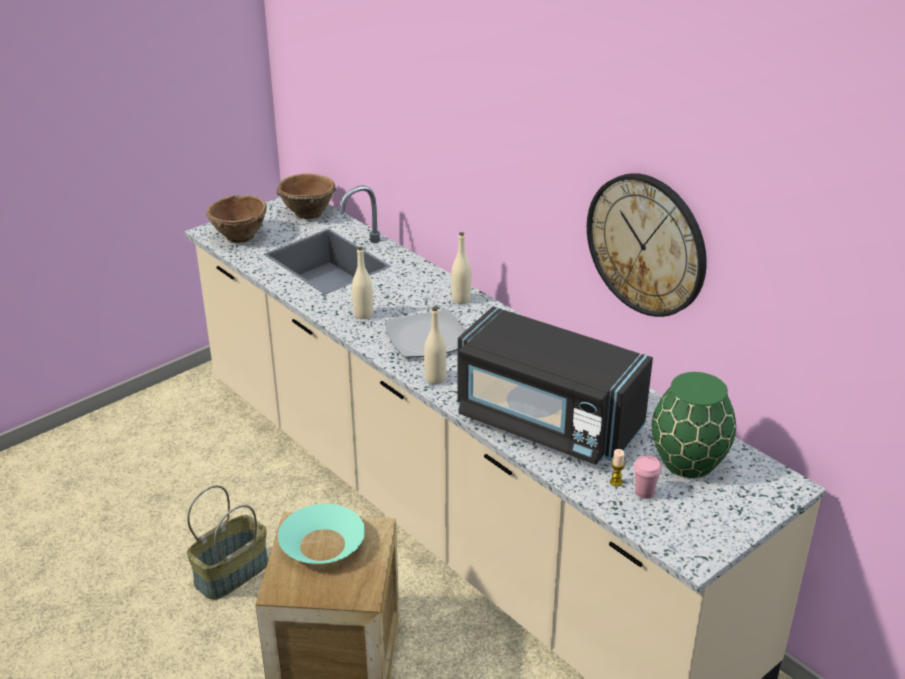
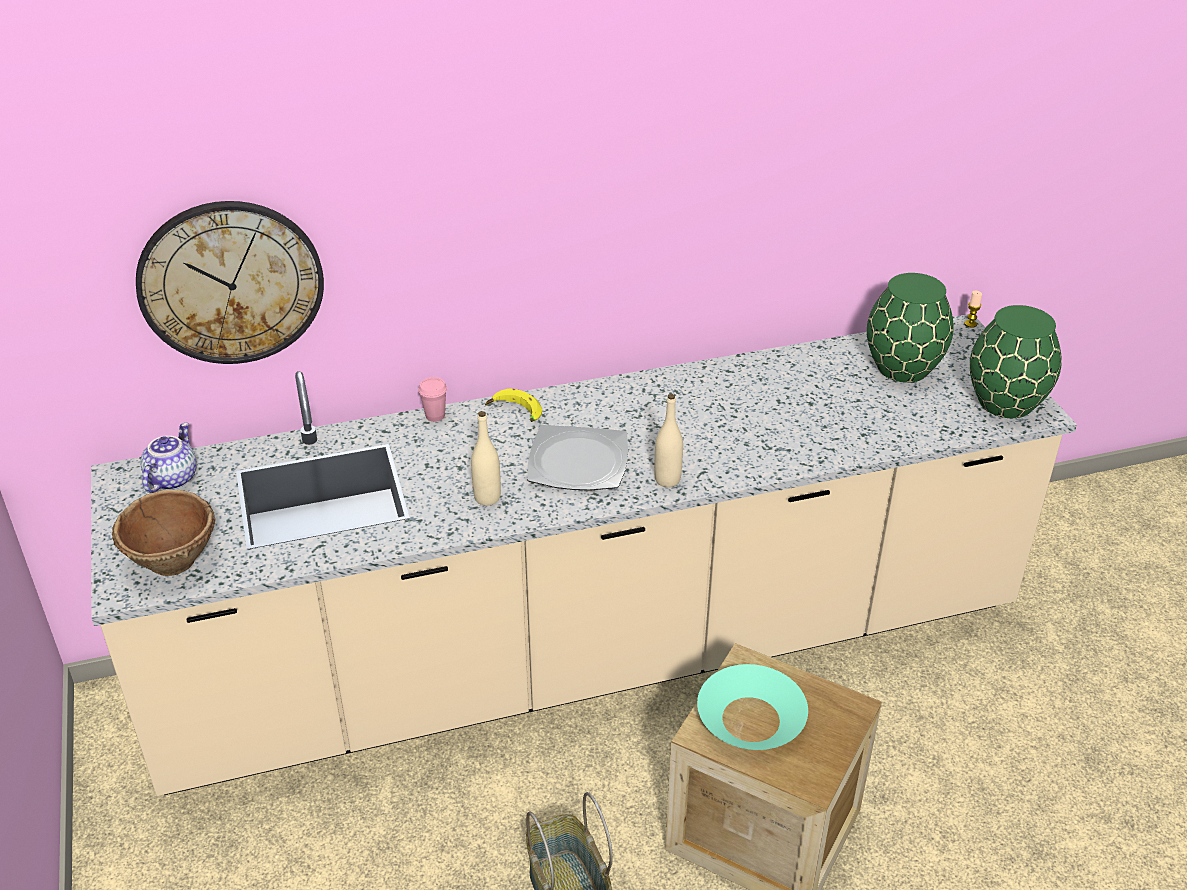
camera: 65 degrees left, 5 degrees up
brown bowl [277,173,336,219] -> teapot [140,423,197,493]
beige bottle [451,232,471,304] -> banana [485,388,542,422]
black microwave [457,306,653,465] -> none
wall clock [587,173,707,317] -> wall clock moved to [136,201,324,364]
candle [610,449,625,486] -> candle moved to [964,291,982,328]
pink cup [634,456,661,499] -> pink cup moved to [418,377,447,422]
none -> green vase [970,305,1062,418]

